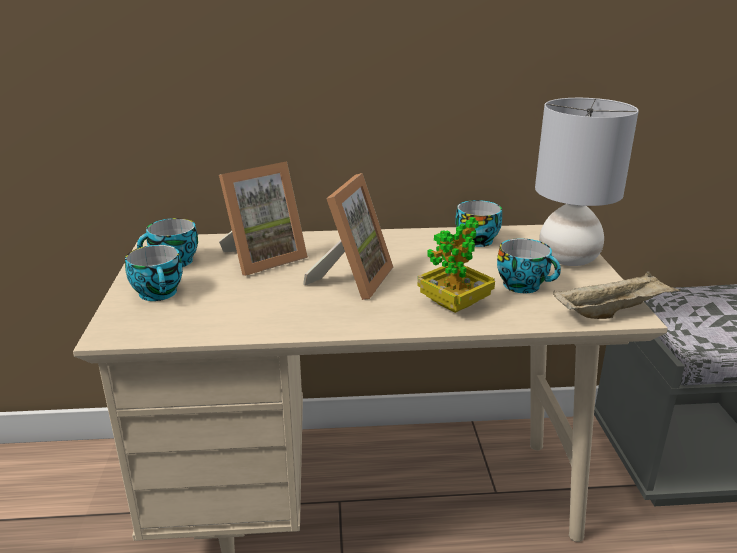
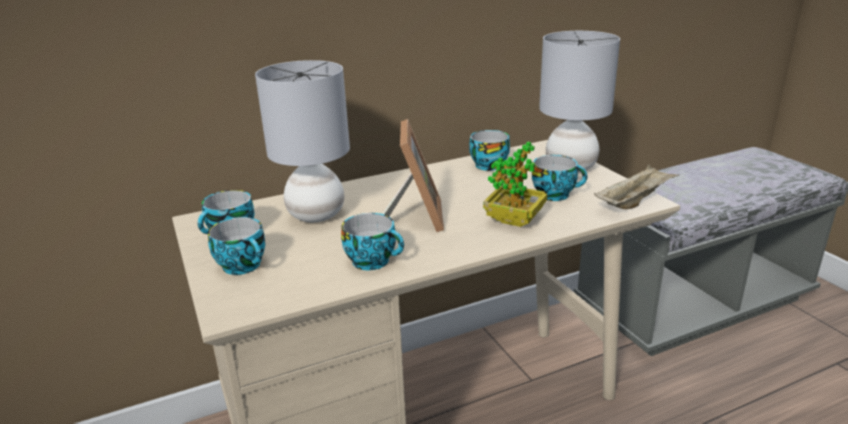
camera: 20 degrees left, 0 degrees up
picture frame [219,161,308,276] -> grey table lamp [255,60,350,222]
none -> cup [341,213,404,270]

